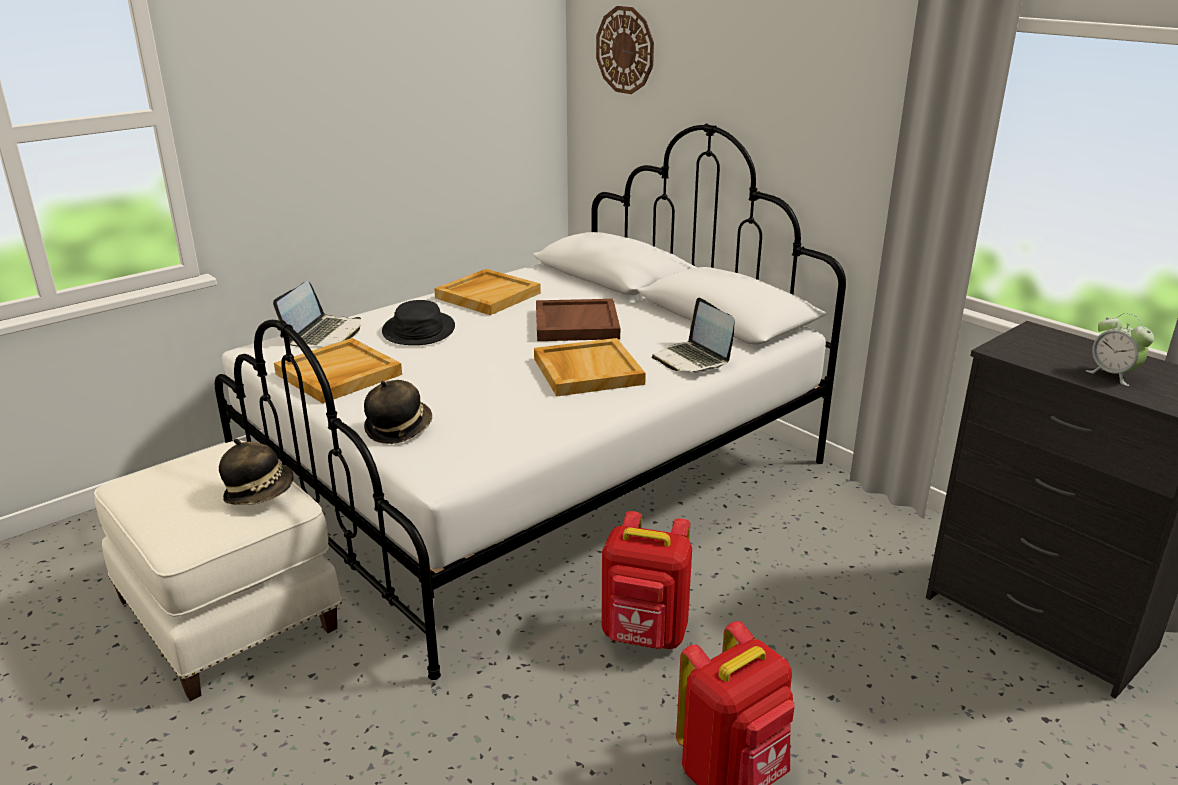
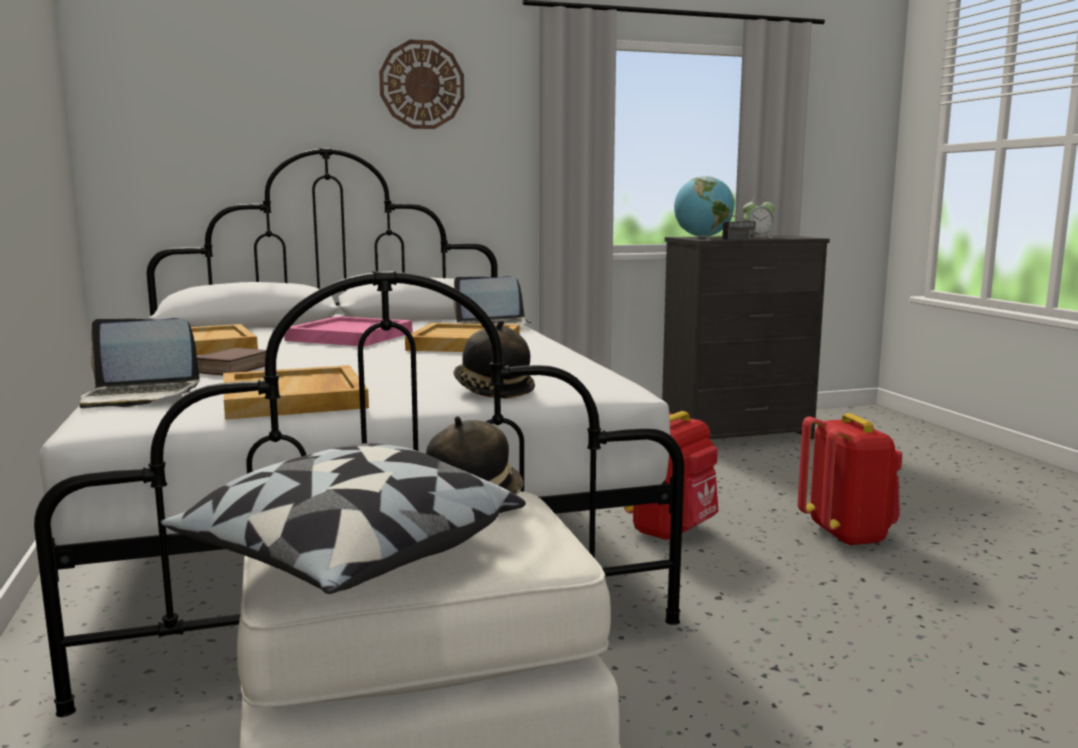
camera: 65 degrees left, 15 degrees down
laptop [273,281,361,347] -> laptop turned 135 degrees clockwise [79,318,200,408]
black hat [382,300,455,345] -> book [197,348,266,375]
brown tray [536,299,620,341] -> pink tray [284,316,413,347]
wall clock [596,6,654,94] -> wall clock moved to [379,40,464,129]
none -> pillow [160,443,526,594]
none -> globe [674,176,734,237]
none -> radio [710,208,756,240]

